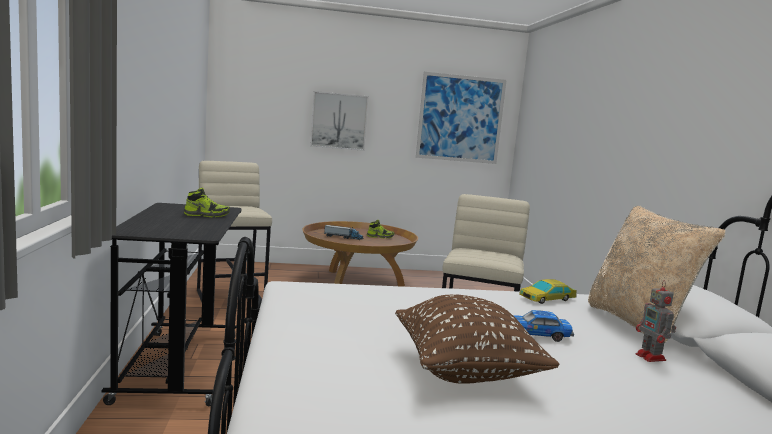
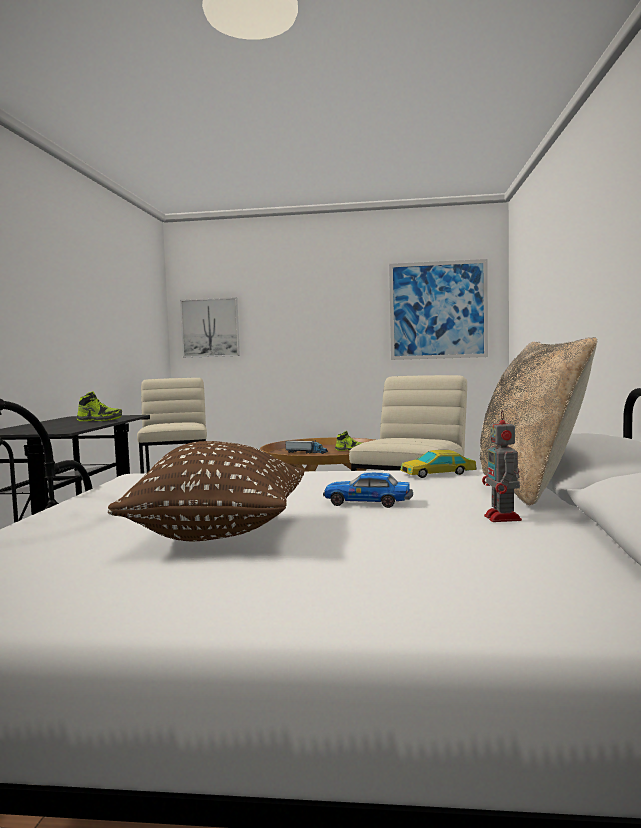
camera: 15 degrees right, 5 degrees down
picture [310,91,369,151] -> picture moved to [180,297,240,358]

